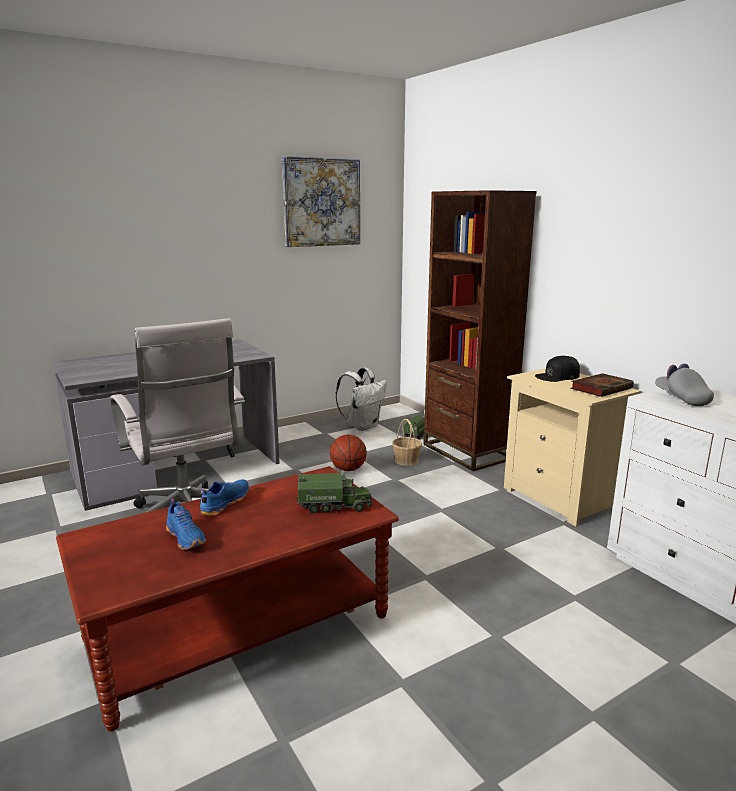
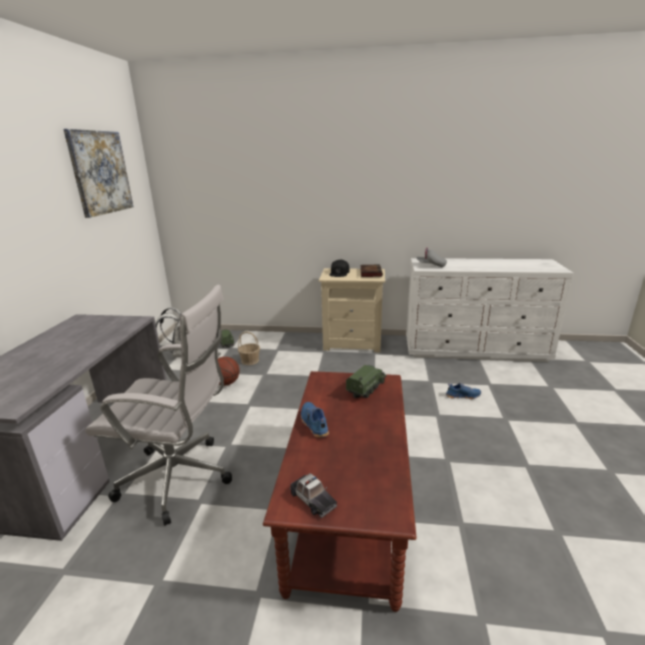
camera: 50 degrees left, 5 degrees up
blue shoe [166,499,206,550] -> blue shoe moved to [446,383,481,399]
brown bookcase [423,190,537,471] -> none
none -> toy car [290,473,337,518]

